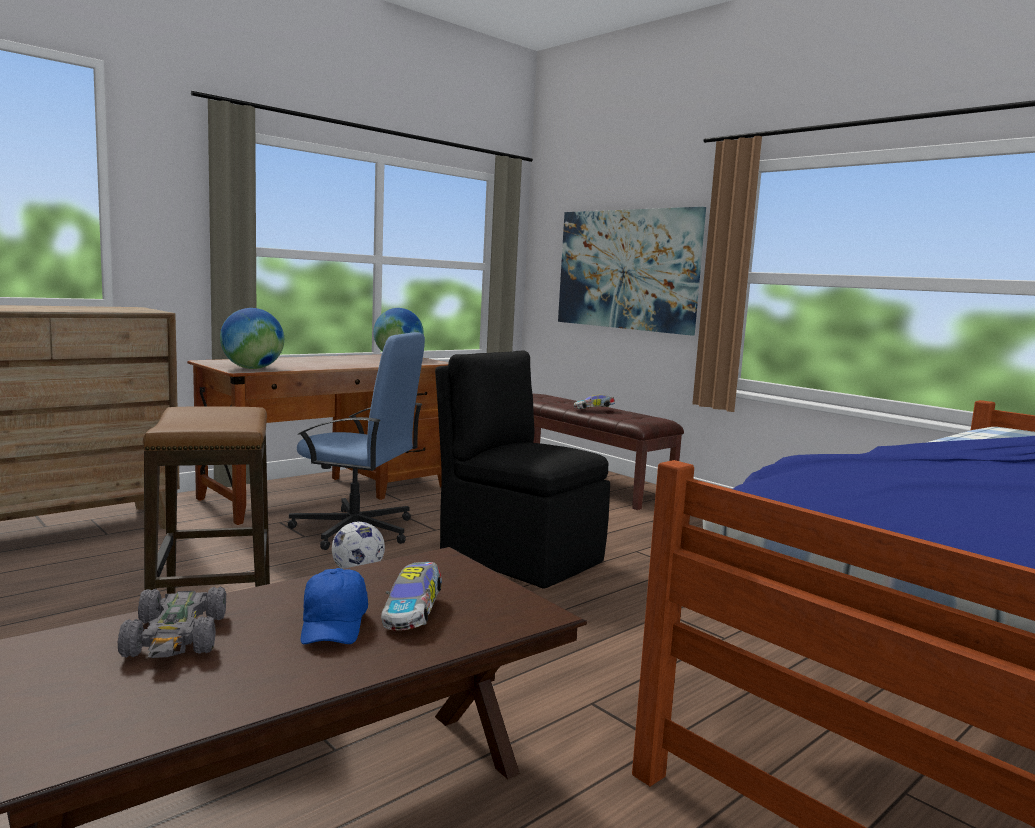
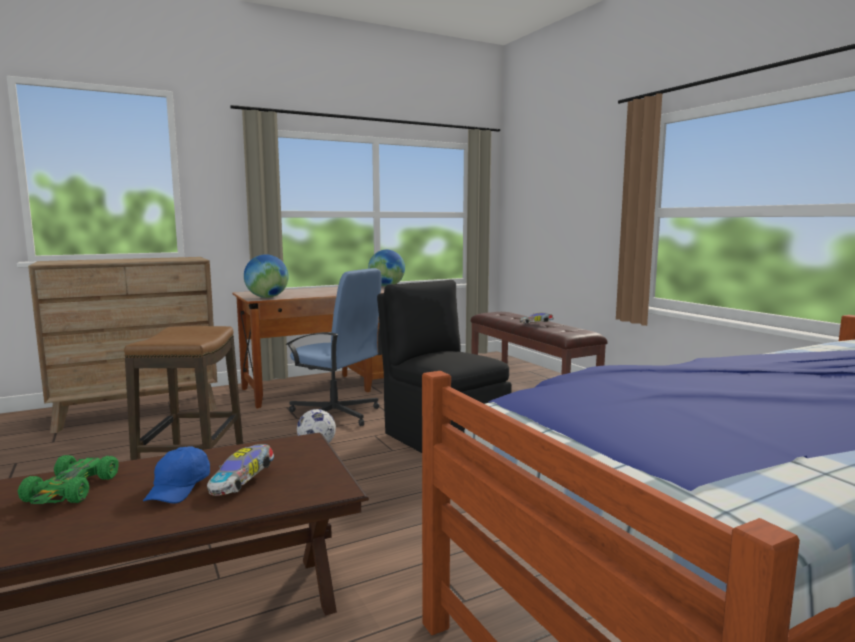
camera: 15 degrees right, 0 degrees up
grey toy car [118,587,226,658] -> green toy car [18,455,118,504]
picture [558,207,706,336] -> none

